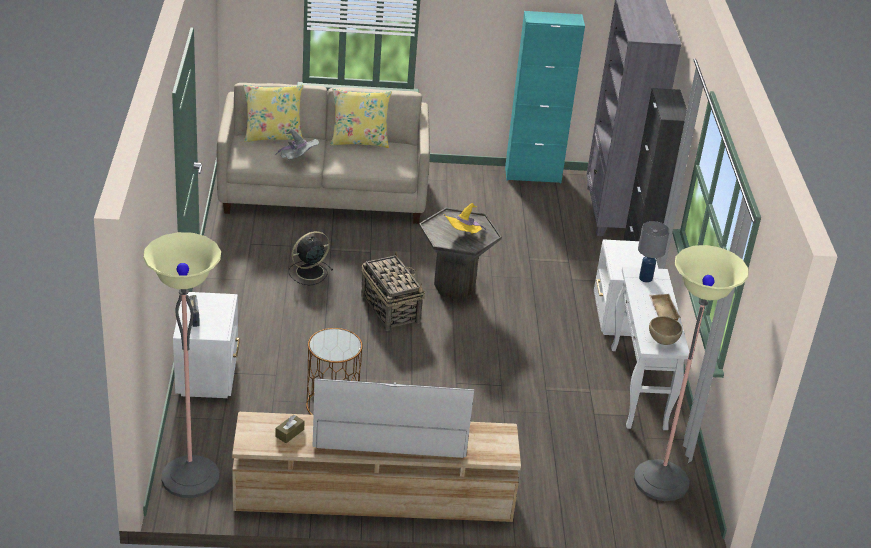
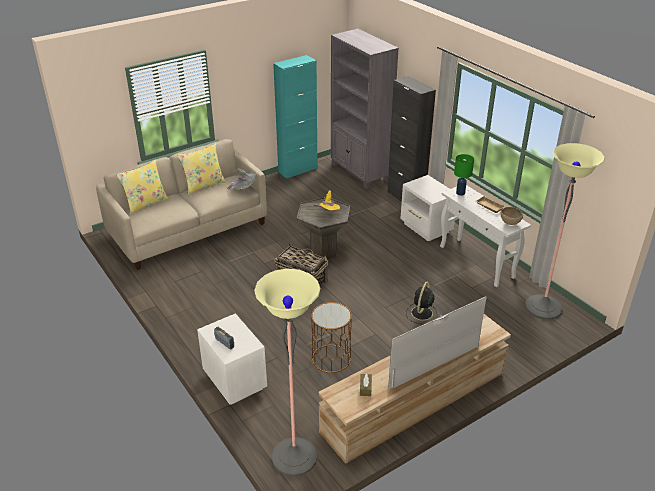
camera: 30 degrees left, 0 degrees up
grey hat [275,129,319,159] -> grey hat moved to [227,169,258,190]
black fan [289,231,333,285] -> black fan moved to [406,281,437,324]
grey table lamp [638,221,670,283] -> green table lamp [454,154,474,196]

